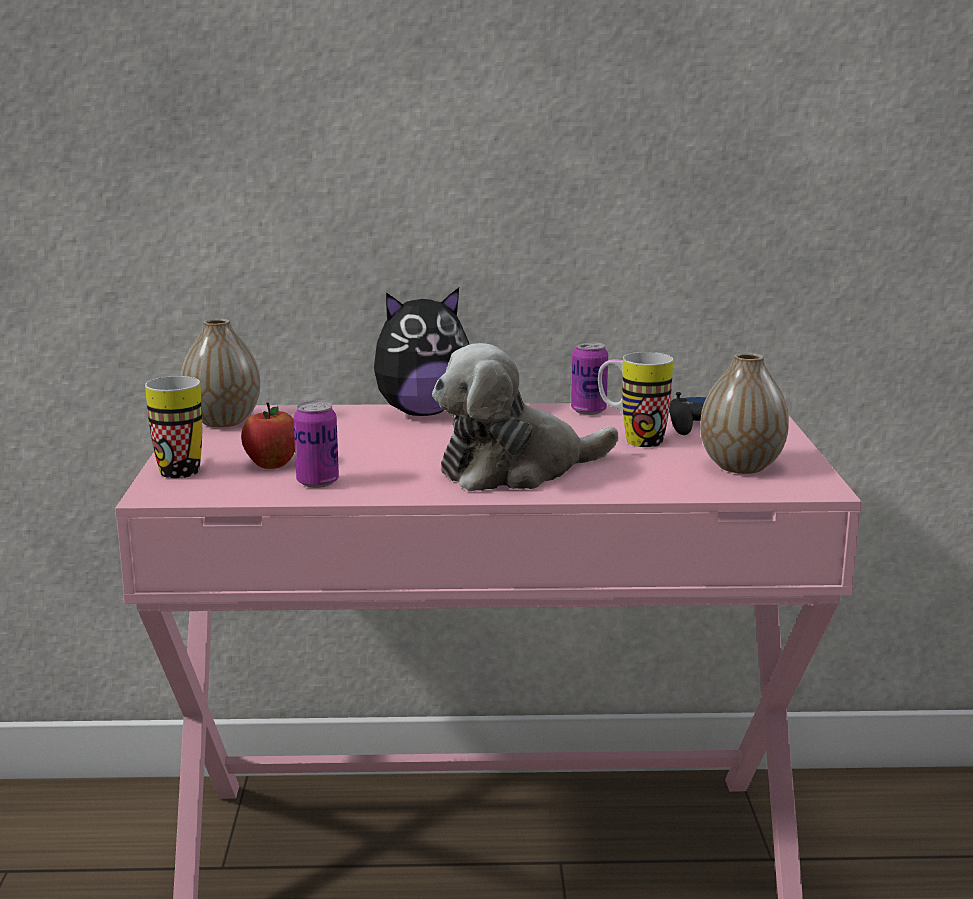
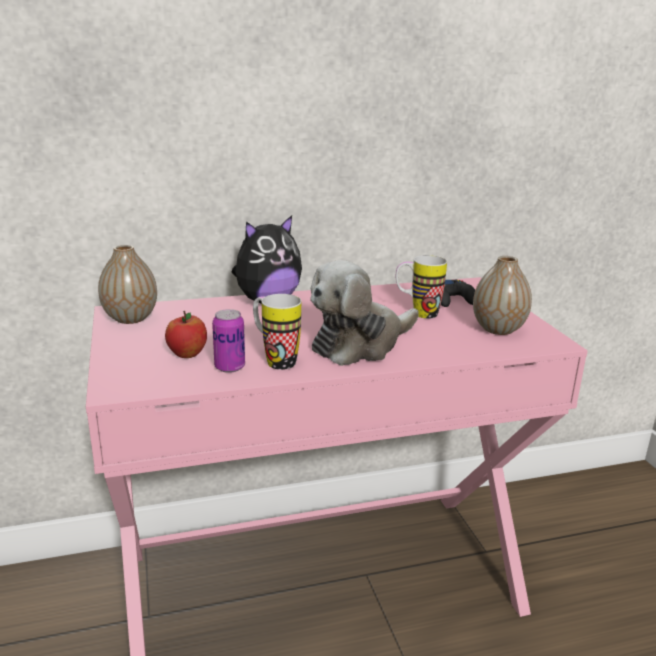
camera: 15 degrees left, 5 degrees up
mug [145,376,202,478] -> mug moved to [253,294,301,370]
can [571,342,608,415] -> none

